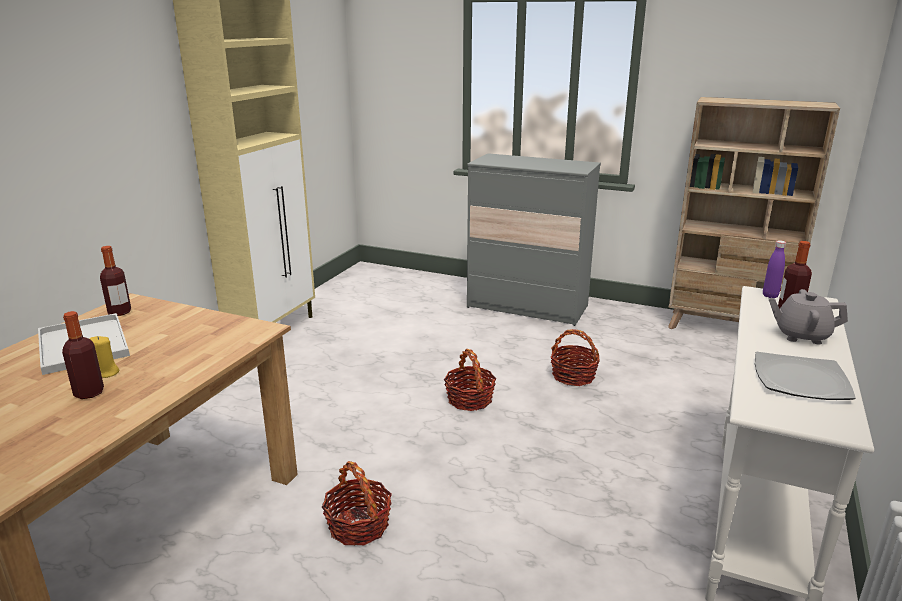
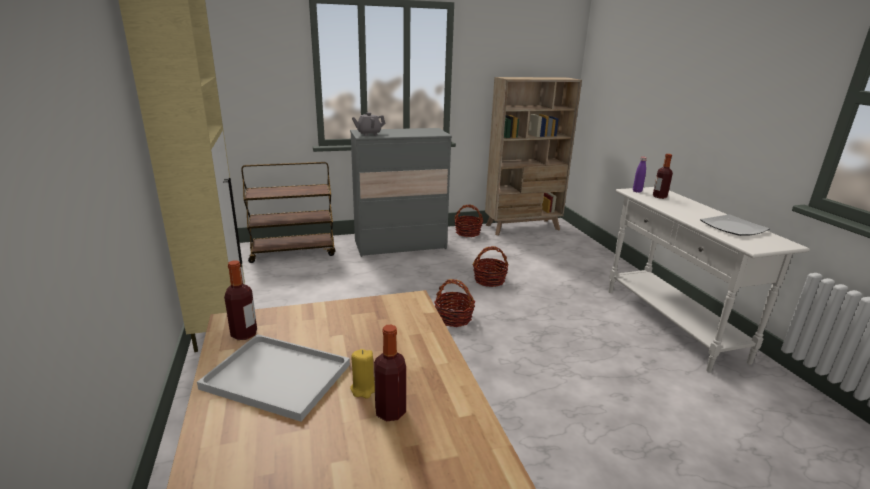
camera: 40 degrees left, 0 degrees up
basket [321,461,392,545] -> basket moved to [454,204,483,237]
grey teapot [768,289,848,344] -> grey teapot moved to [352,112,386,136]
none -> brown cart [241,162,335,263]

